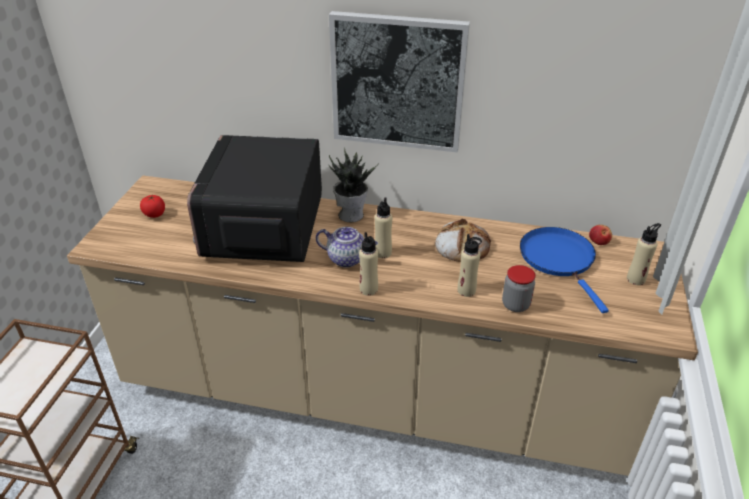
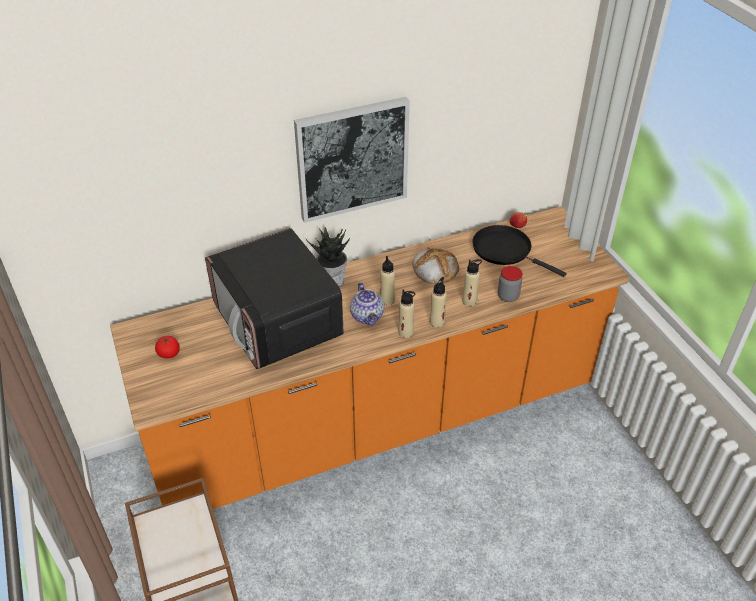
camera: 35 degrees left, 5 degrees up
beige counter [67,175,698,476] -> orange counter [110,206,630,509]
teapot [316,227,378,267] -> teapot turned 90 degrees clockwise [350,282,384,326]
blue frying pan [520,227,609,313] -> black frying pan [473,225,567,277]
beige bottle [627,223,661,285] -> beige bottle moved to [430,277,447,328]

